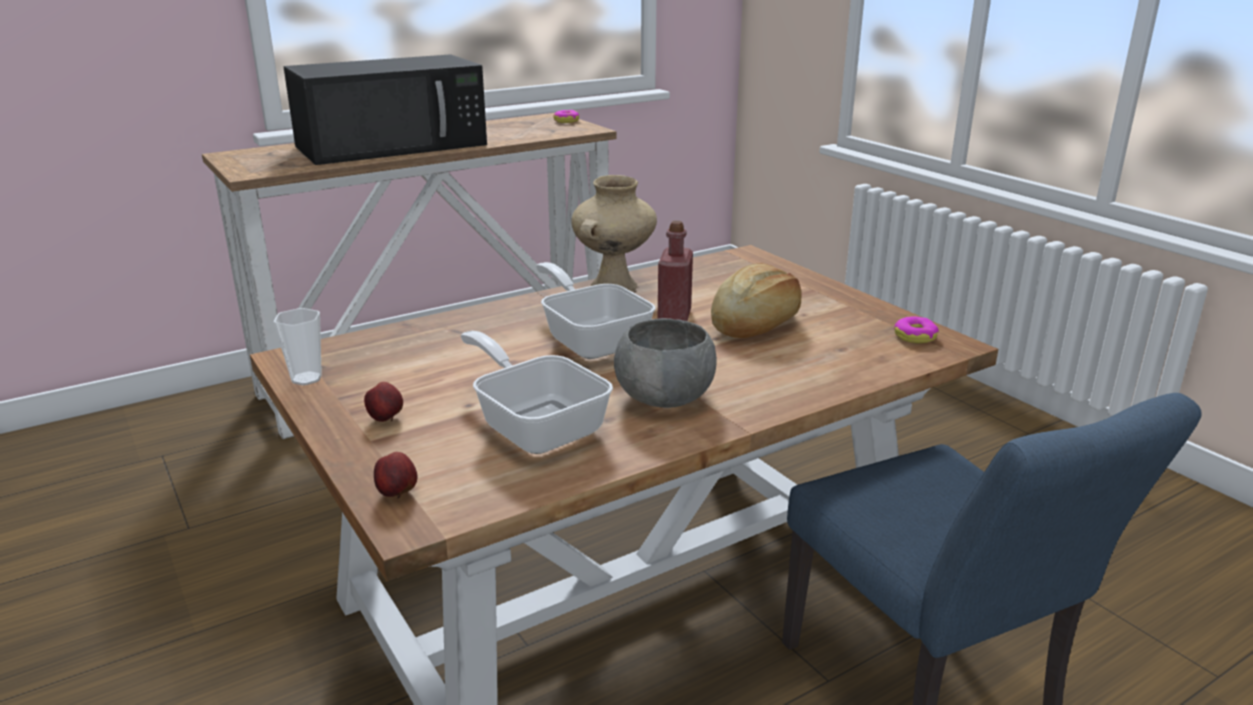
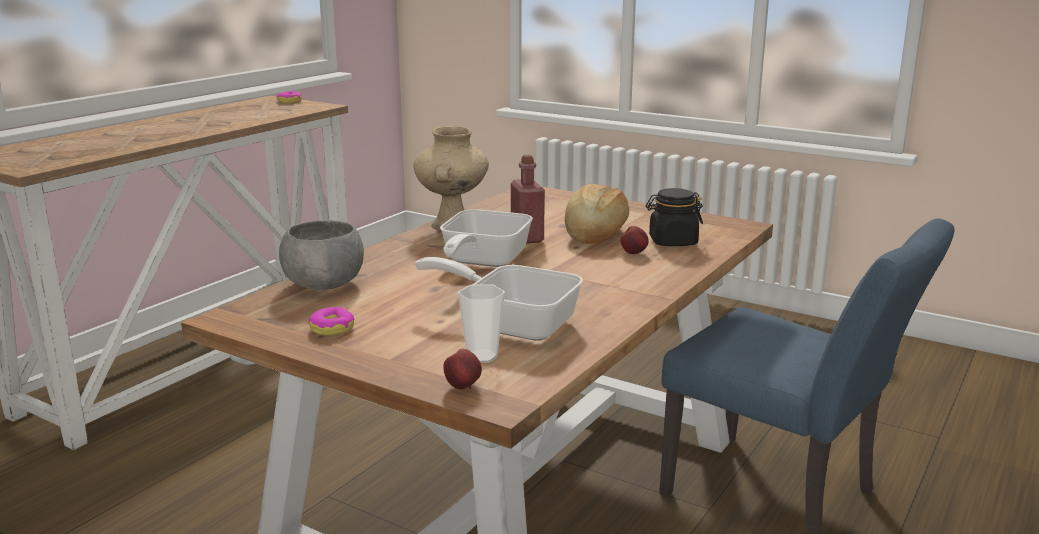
camera: 25 degrees left, 5 degrees down
cup [273,308,322,385] -> cup moved to [458,284,505,363]
black microwave [284,54,487,165] -> none
apple [364,382,403,422] -> apple moved to [620,226,649,254]
frying pan [536,262,655,359] -> frying pan turned 105 degrees counterclockwise [440,209,533,267]
grey bowl [614,318,717,408] -> grey bowl moved to [279,220,364,290]
donut [893,316,939,343] -> donut moved to [308,307,355,336]
none -> black jar [646,188,703,246]

